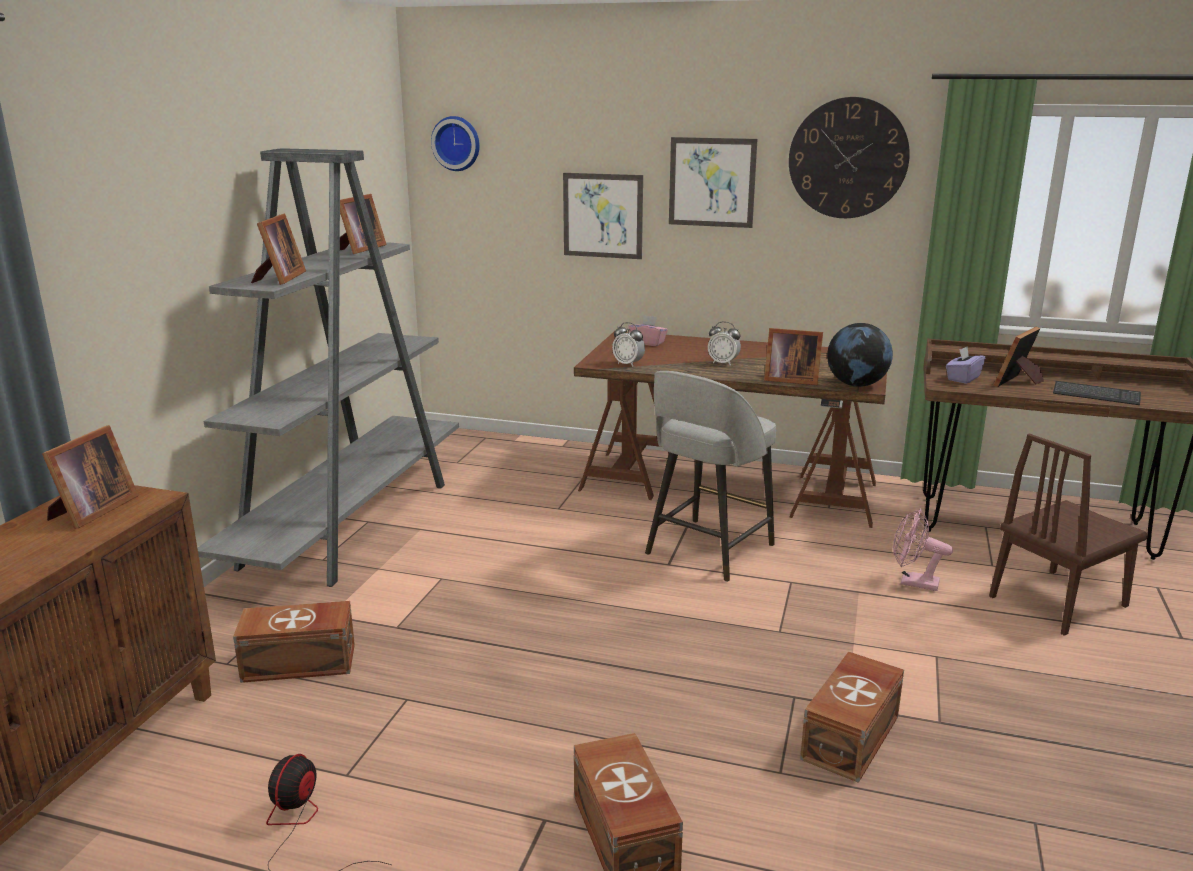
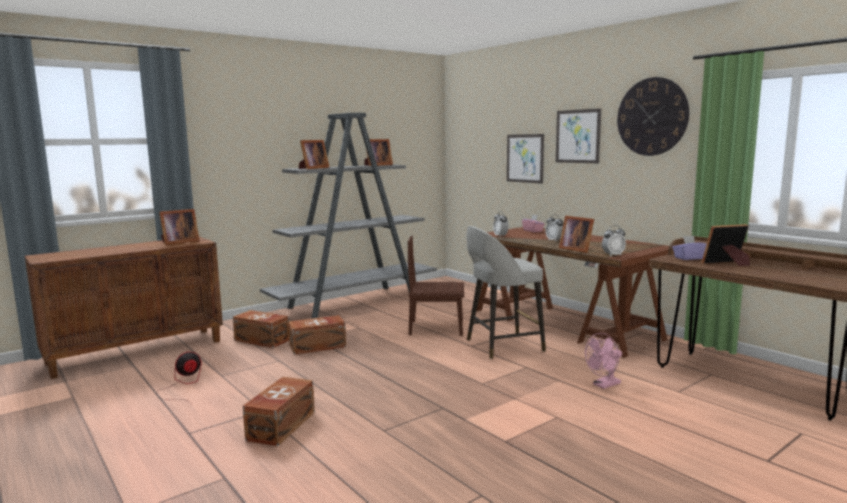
camera: 35 degrees right, 10 degrees down
wall clock [431,116,480,171] -> none
brown storage box [800,651,904,783] -> brown storage box moved to [288,315,346,355]
globe [827,323,893,387] -> alarm clock [602,225,626,257]
pink fan [893,509,953,591] -> pink fan turned 90 degrees counterclockwise [585,333,622,389]
brown chair [989,433,1148,636] -> brown chair moved to [408,236,464,336]
keyboard [1053,381,1141,405] -> none

